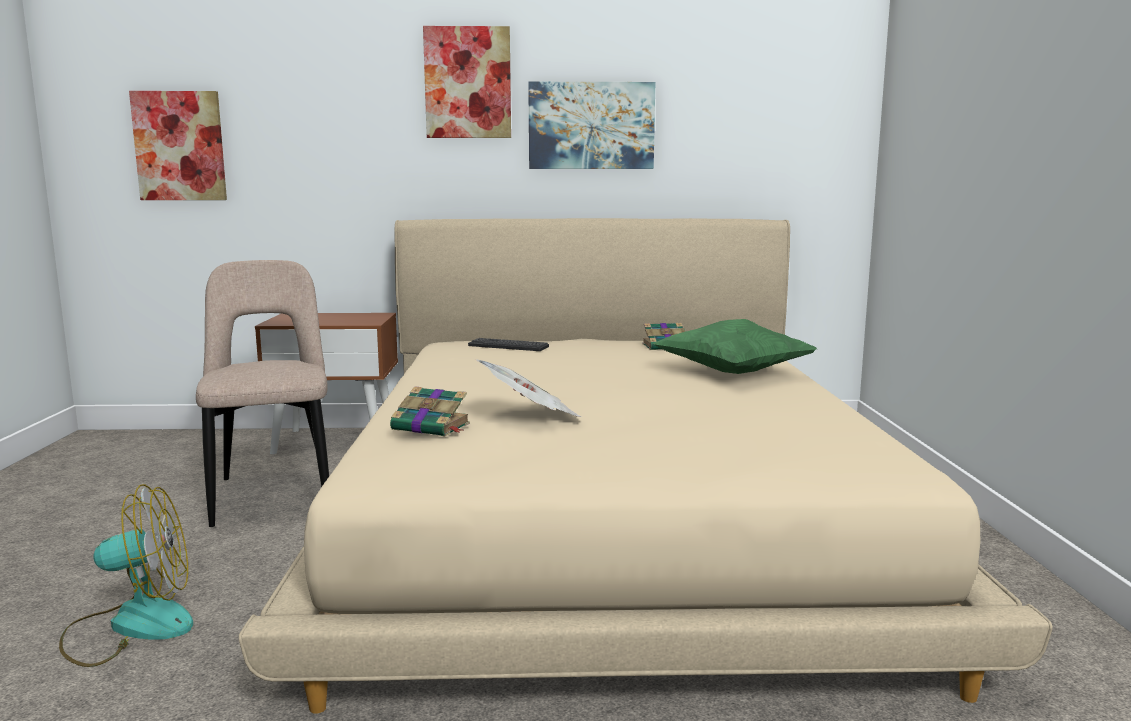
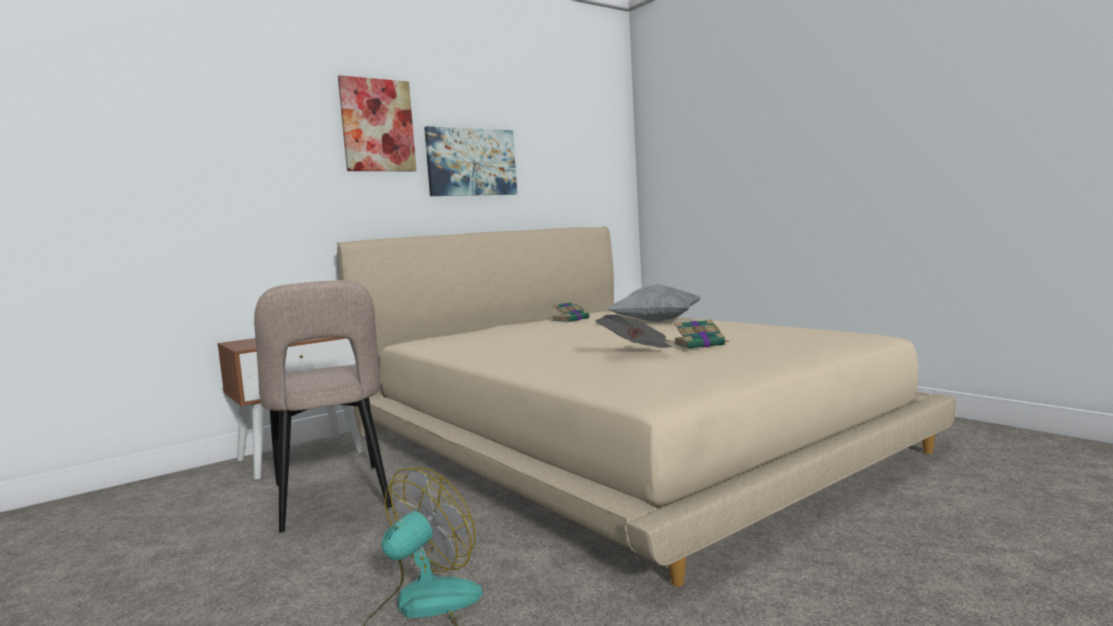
camera: 35 degrees left, 5 degrees down
picture [129,91,227,200] -> none
beige chair [196,260,329,527] -> beige chair turned 150 degrees counterclockwise [254,280,392,533]
book [390,386,470,436] -> book moved to [674,319,730,349]
keyboard [468,338,549,351] -> none
green pillow [653,319,817,374] -> grey pillow [608,284,701,322]

